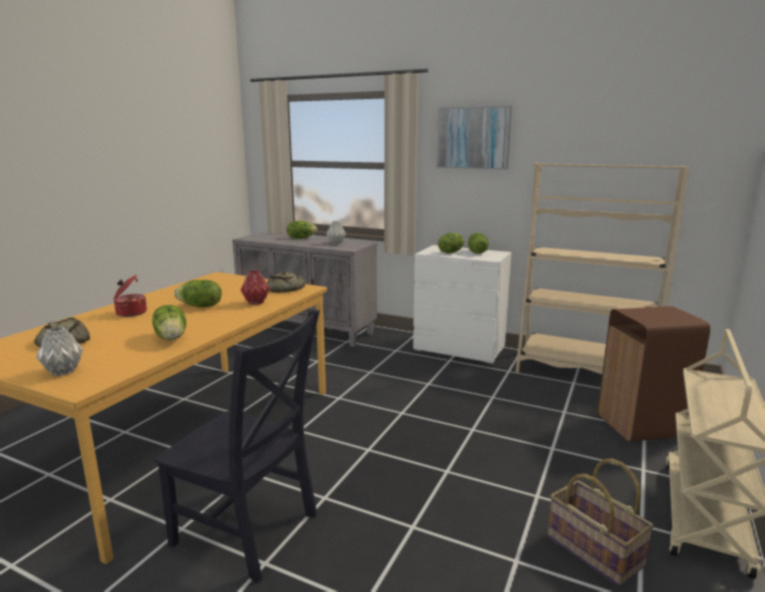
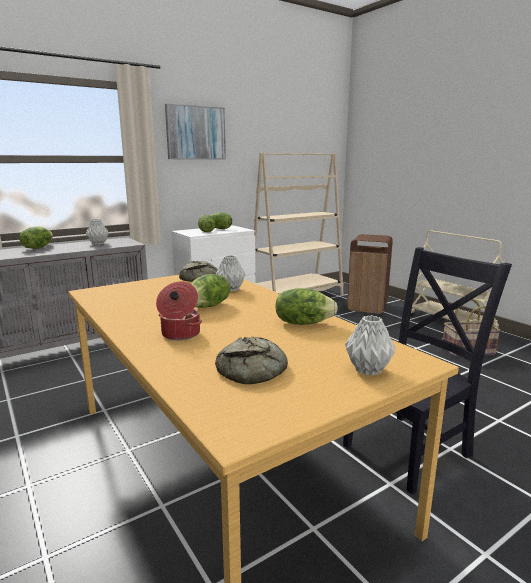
camera: 60 degrees left, 0 degrees up
red vase [240,270,270,305] -> grey vase [216,255,246,292]

